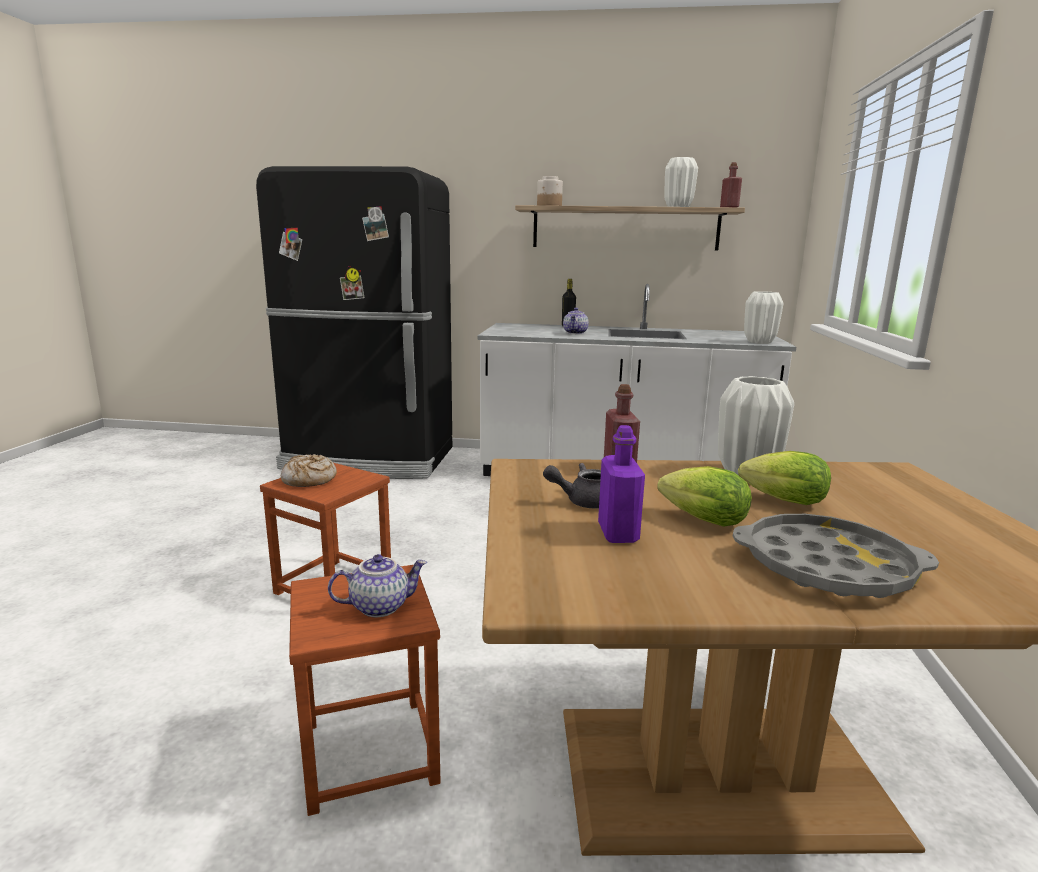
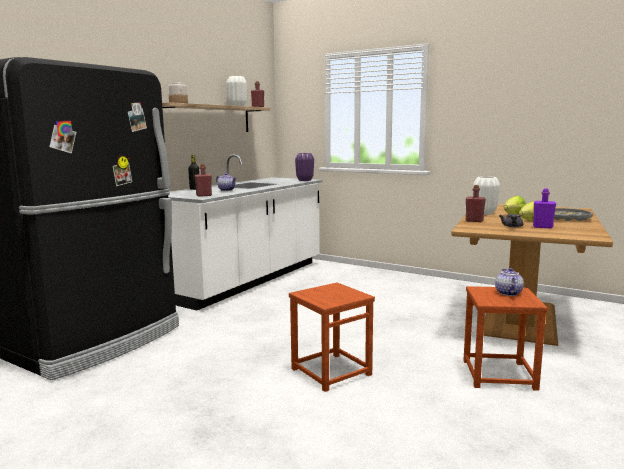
camera: 65 degrees left, 5 degrees down
bread [281,454,337,487] -> none
white vase [744,291,783,344] -> purple vase [295,153,314,181]
none -> red bottle [194,164,212,197]

